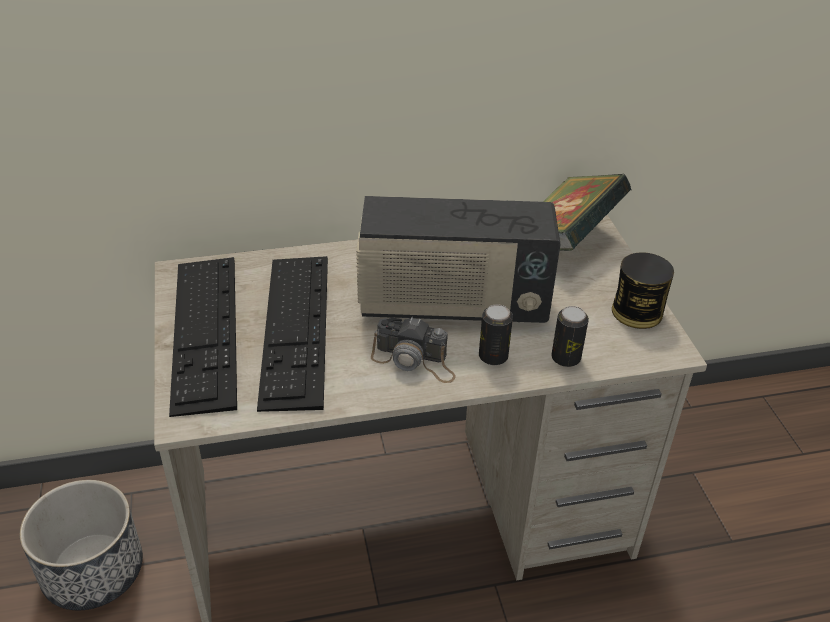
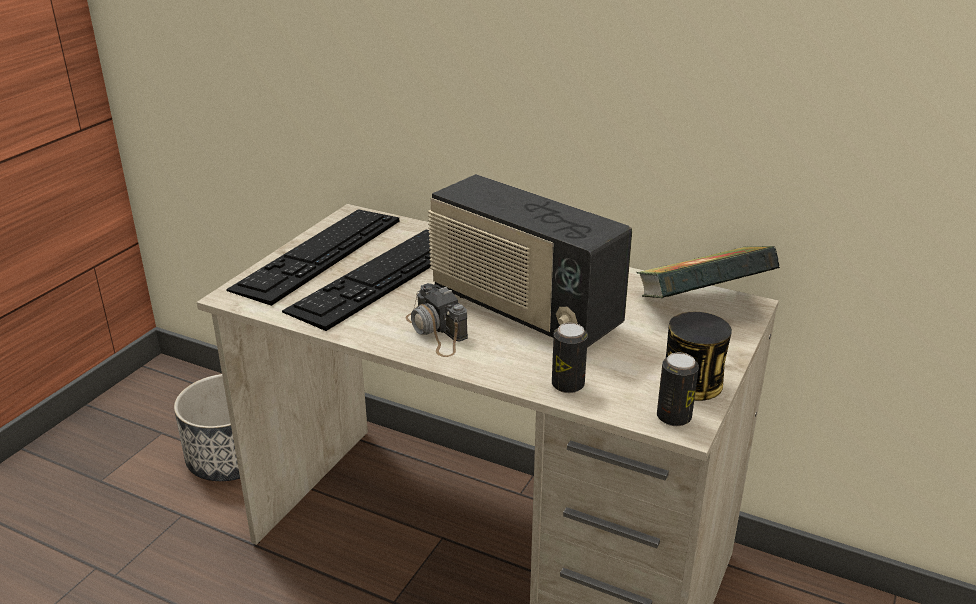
camera: 40 degrees right, 10 degrees down
can [479,304,513,365] -> can moved to [657,353,699,426]

